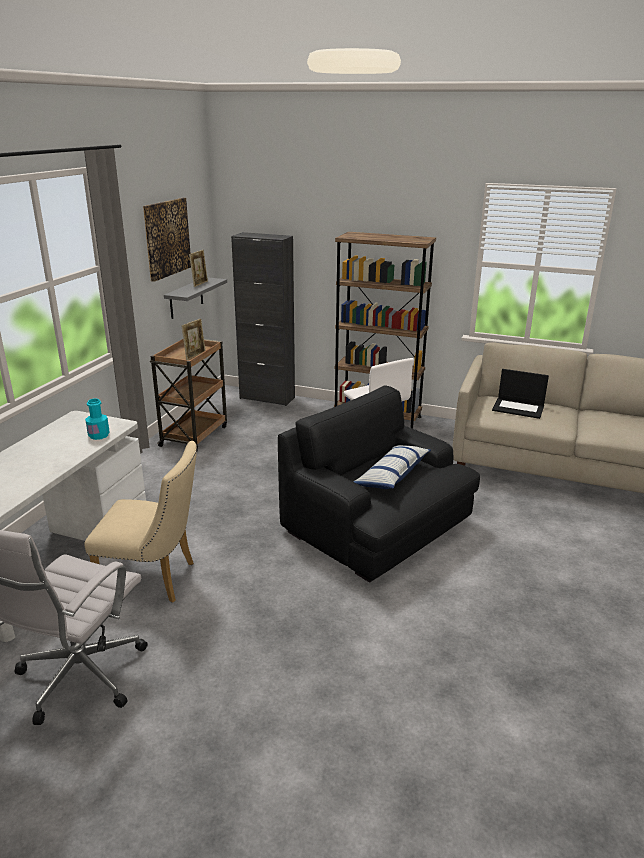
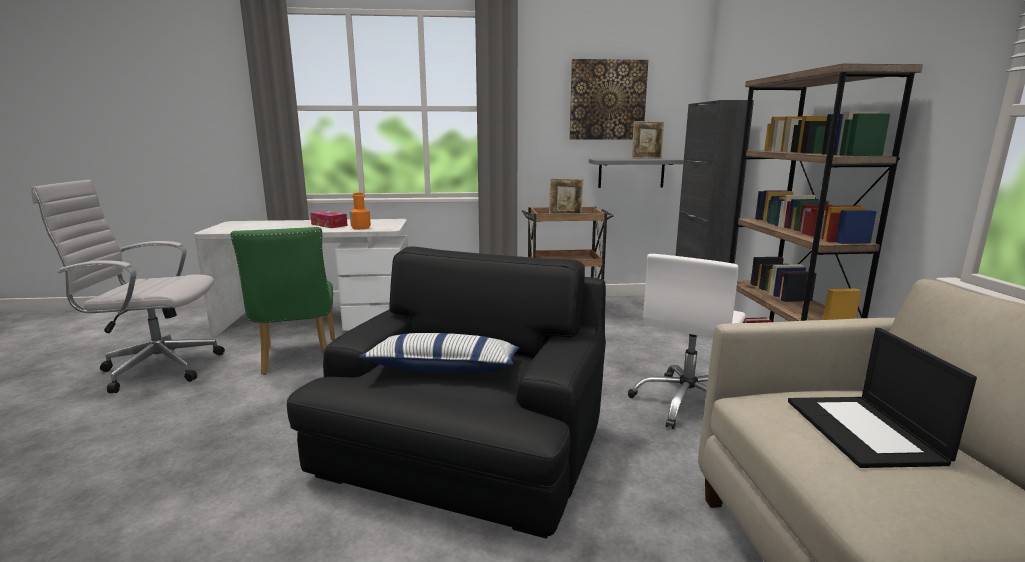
camera: 65 degrees right, 10 degrees down
beige chair [84,441,197,603] -> green chair [230,227,335,375]
turquoise bottle [85,398,110,440] -> orange bottle [350,193,371,230]
none -> tissue box [310,211,348,228]

